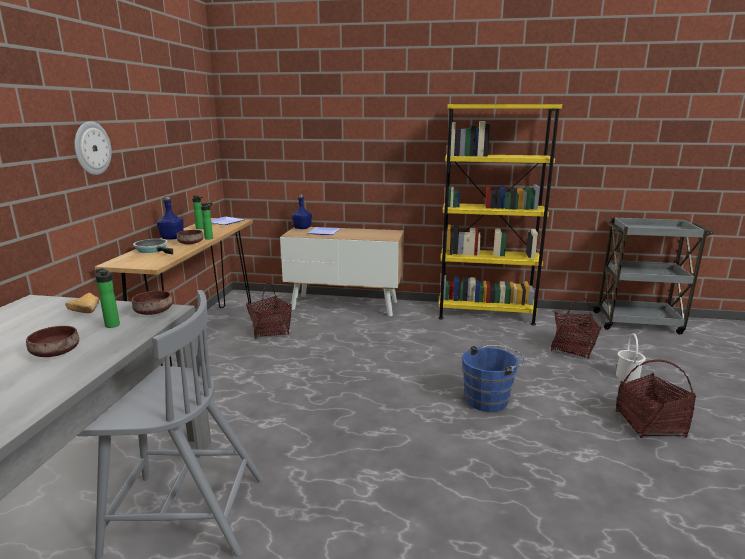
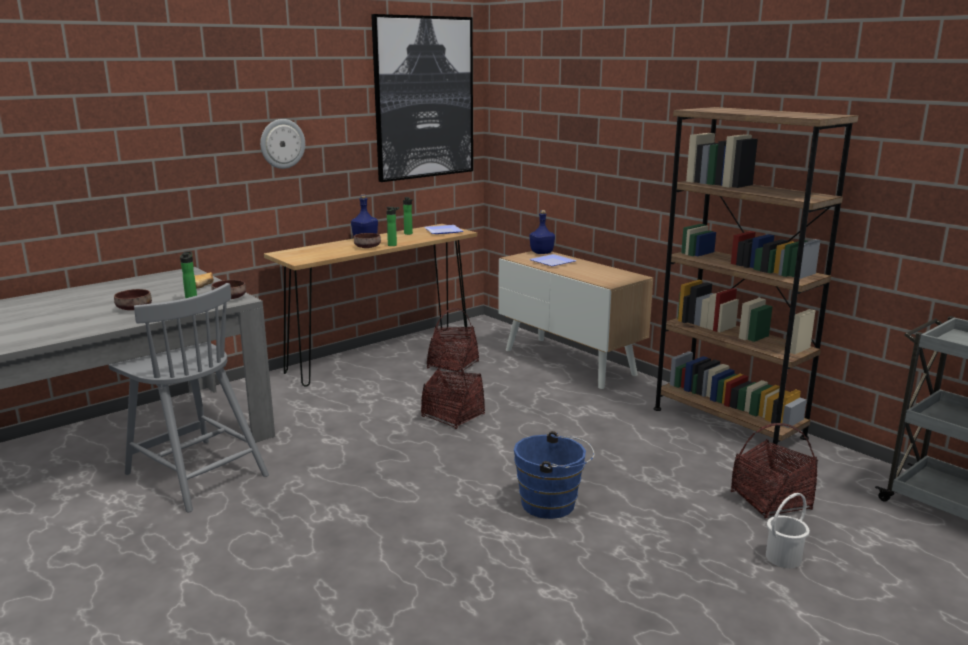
camera: 40 degrees right, 0 degrees up
frying pan [133,239,173,255] -> none
yellow bookcase [438,104,562,326] -> brown bookcase [654,107,858,457]
basket [616,360,696,438] -> basket moved to [421,350,485,429]
none -> picture [371,14,473,182]

